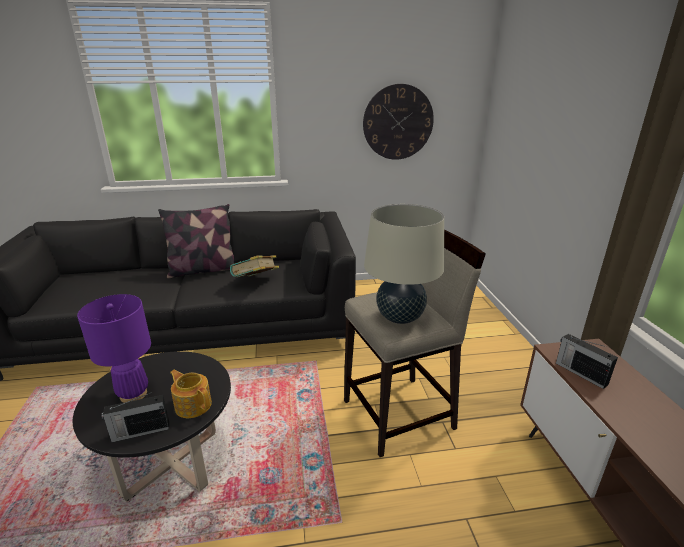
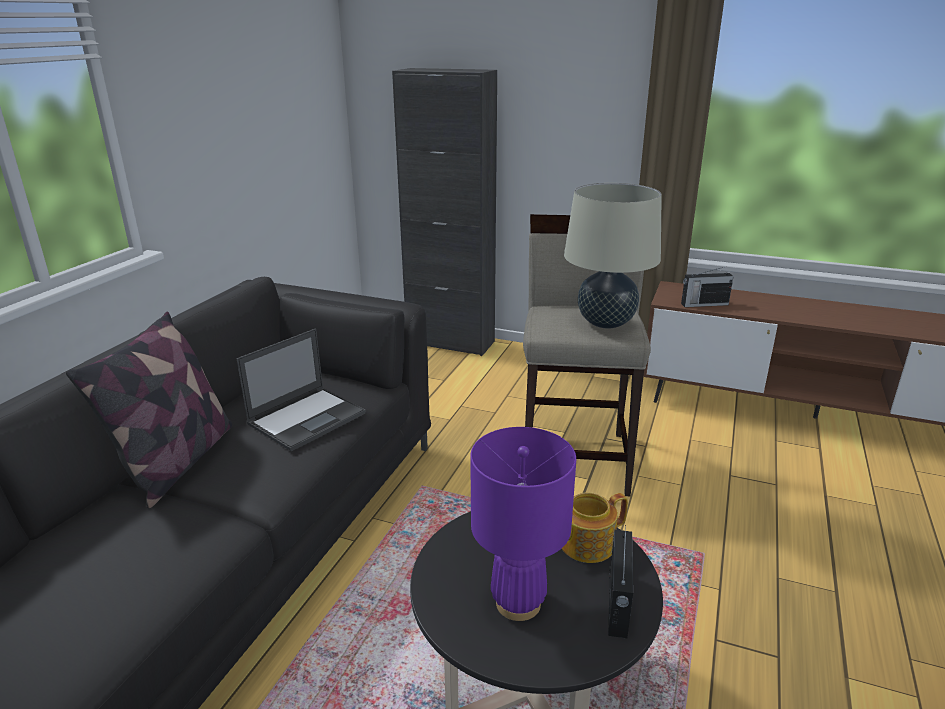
camera: 60 degrees left, 0 degrees up
book [230,255,279,277] -> laptop [236,328,366,451]
wall clock [363,84,434,160] -> none
none -> black cabinet [392,68,497,356]

